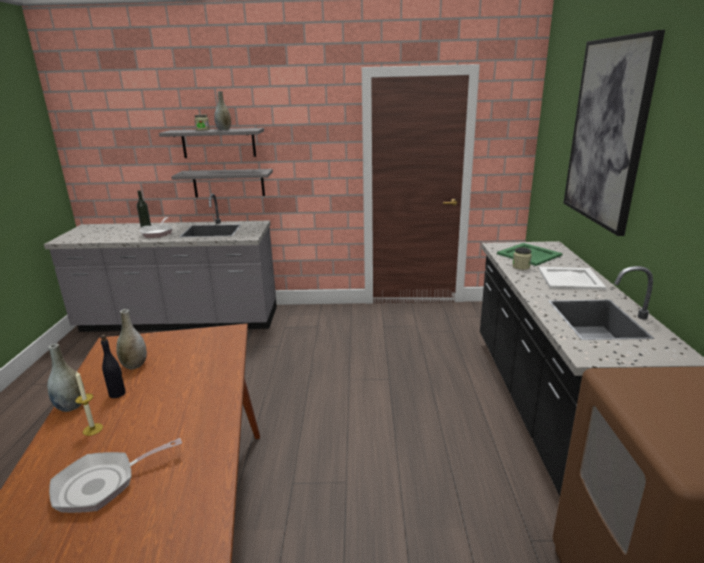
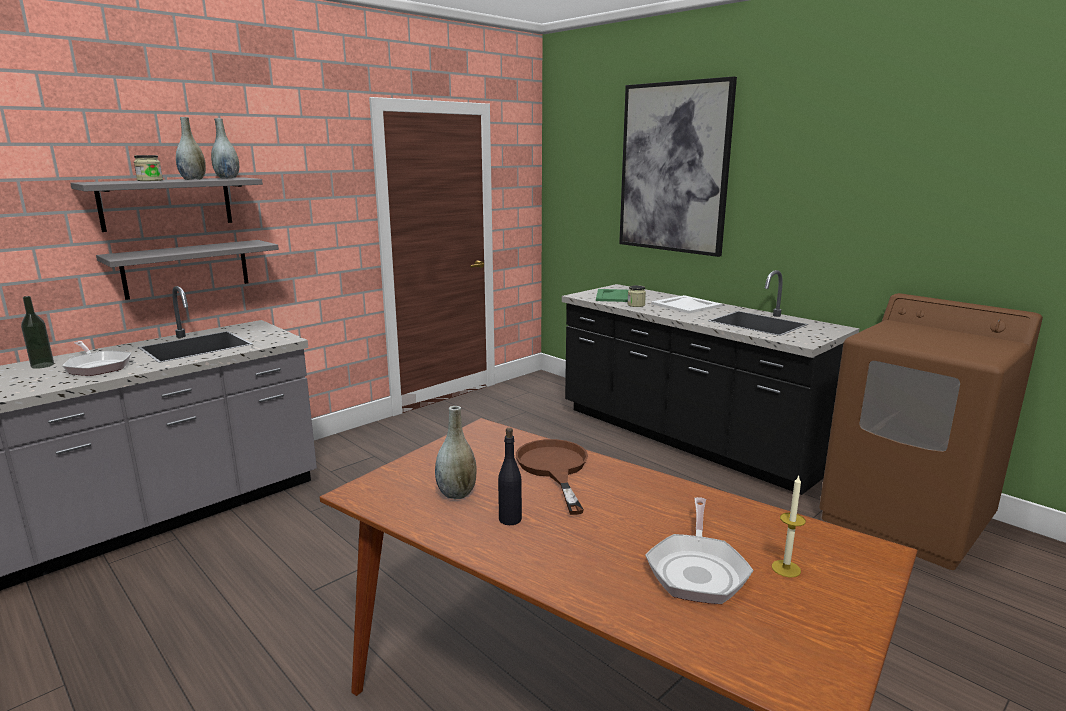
camera: 45 degrees left, 5 degrees down
grey vase [47,344,85,412] -> grey vase moved to [211,118,239,178]
candle [75,370,103,436] -> candle moved to [772,475,806,577]
none -> brown frying pan [516,439,588,515]

